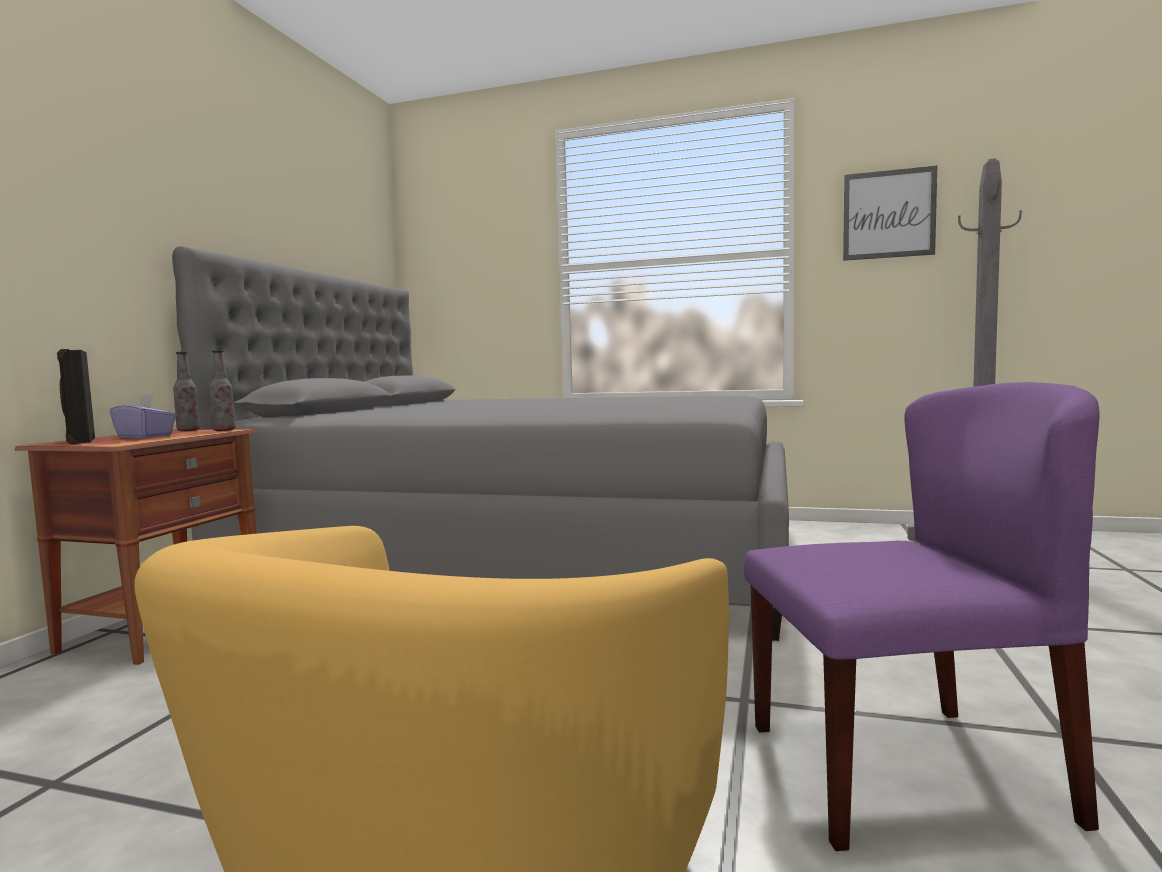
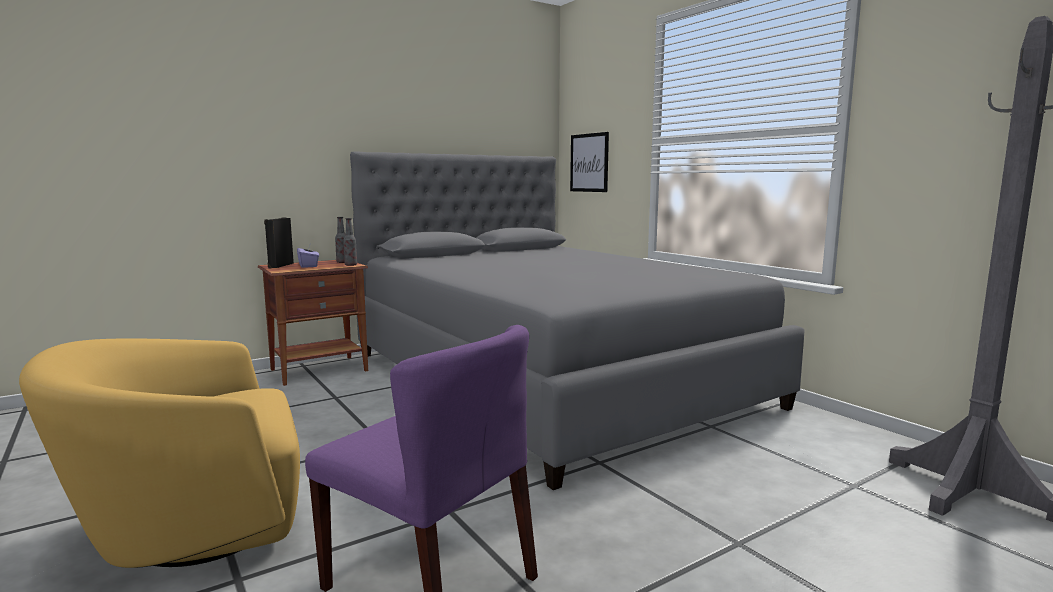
camera: 40 degrees right, 5 degrees up
picture [843,166,937,261] -> picture moved to [570,132,609,192]

